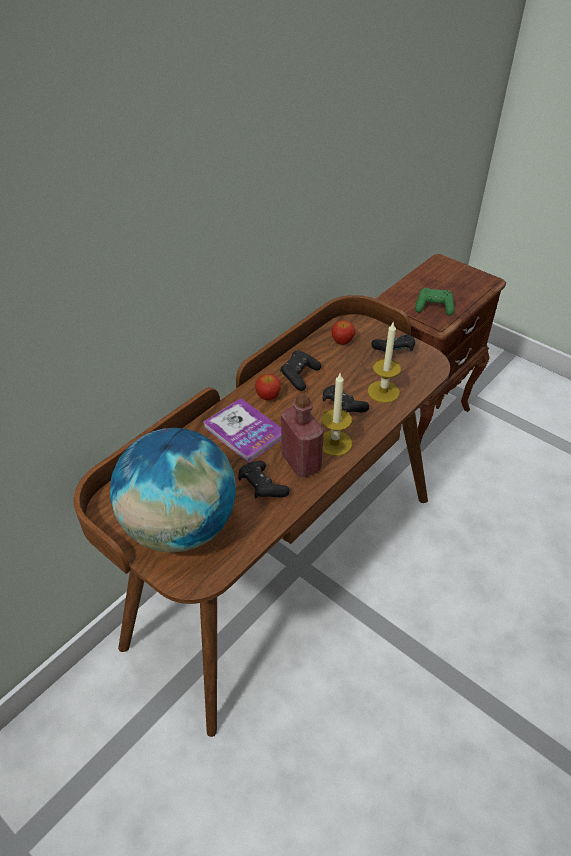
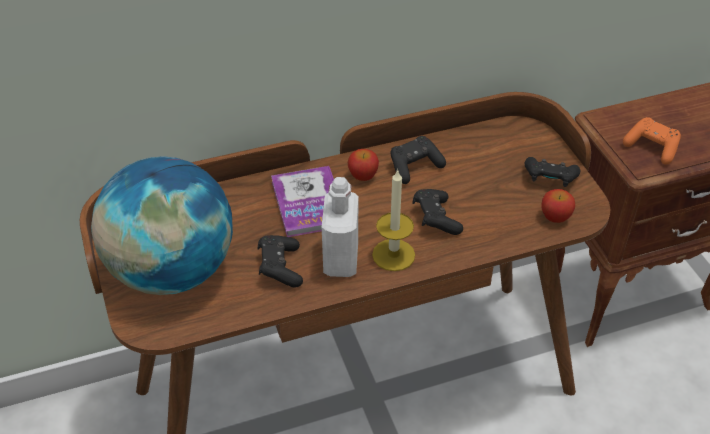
camera: 30 degrees right, 0 degrees up
red bottle [281,393,324,477] -> white bottle [322,177,358,277]
apple [331,320,355,345] -> apple moved to [541,189,575,223]
candle [368,323,401,403] -> none
green game controller [415,288,454,316] -> orange game controller [623,117,681,165]

